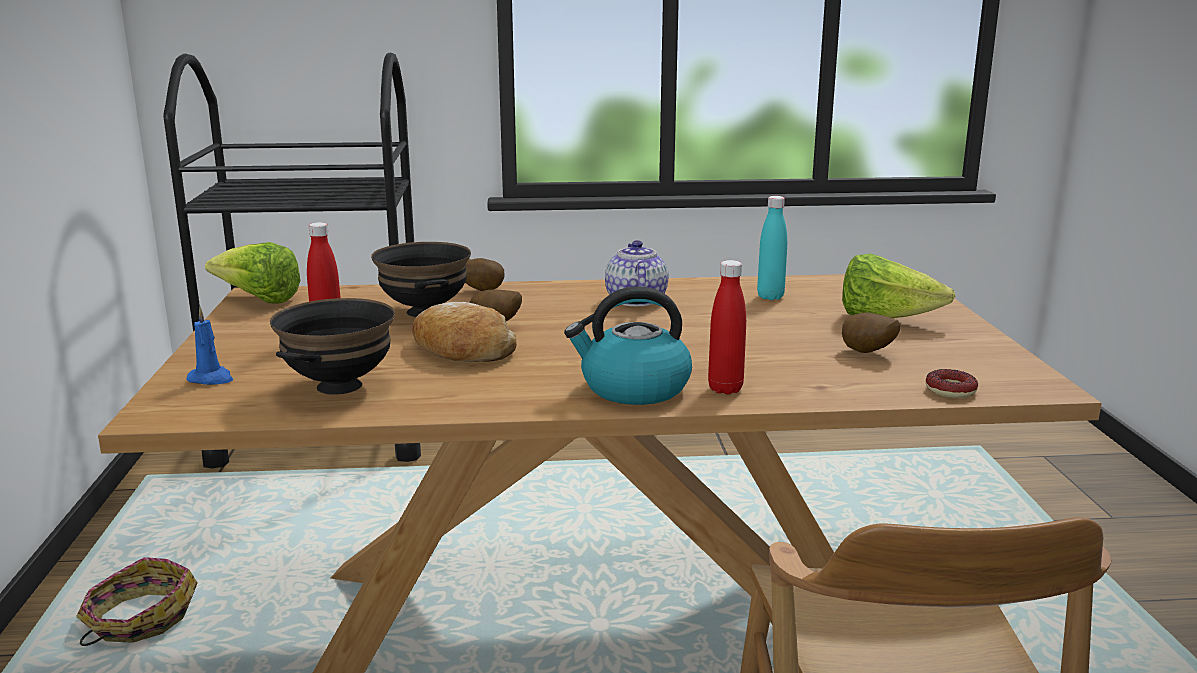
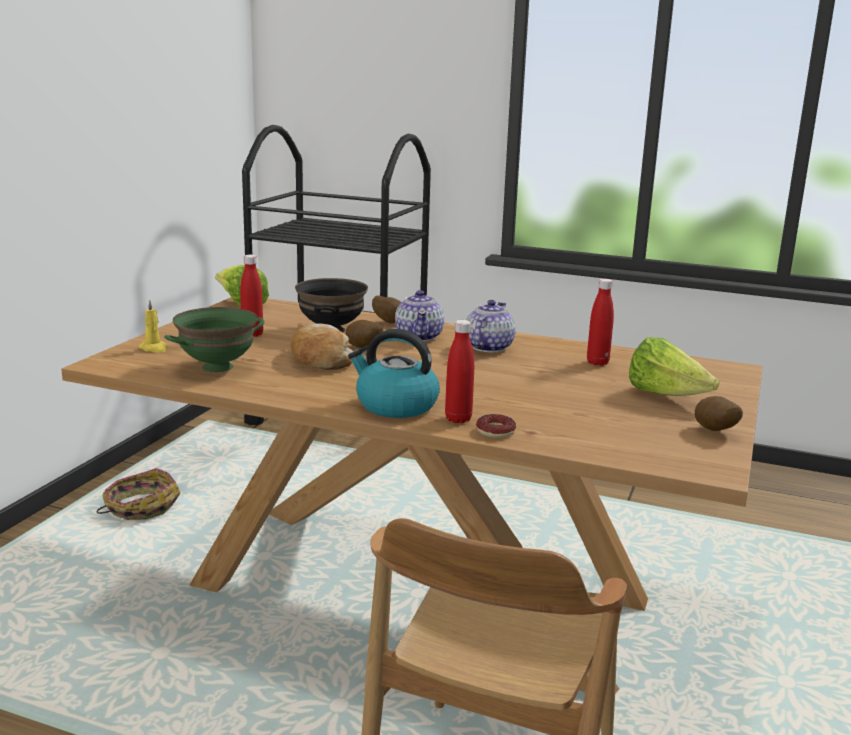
camera: 25 degrees right, 0 degrees up
blue candle [186,307,233,385] -> yellow candle [138,300,167,353]
black bowl [270,298,395,395] -> green bowl [164,307,264,372]
turquoise bottle [757,196,787,300] -> red bottle [587,279,614,366]
potato [842,312,900,353] -> potato moved to [695,396,743,431]
donut [926,369,978,398] -> donut moved to [476,414,516,438]
none -> teapot [395,290,444,342]

